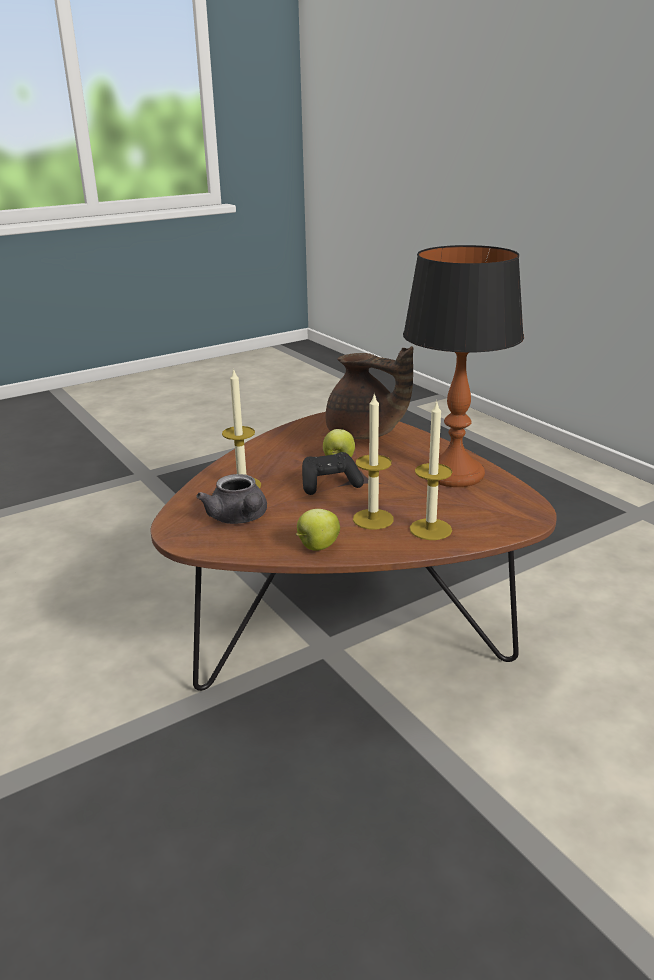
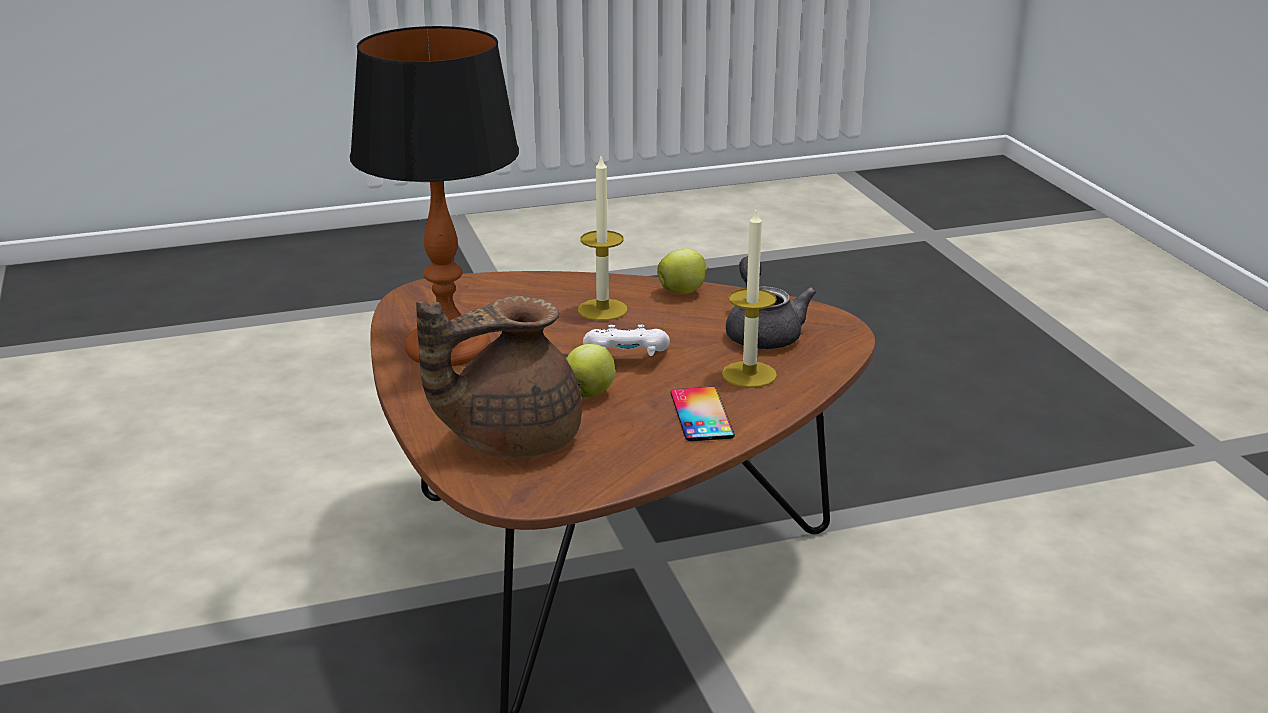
camera: 165 degrees left, 0 degrees up
black game controller [302,452,364,495] -> white game controller [583,325,670,356]
brown teapot [326,346,413,439] -> brown teapot turned 75 degrees counterclockwise [416,296,582,458]
candle [410,402,452,540] -> none
none -> phone [671,387,735,441]

